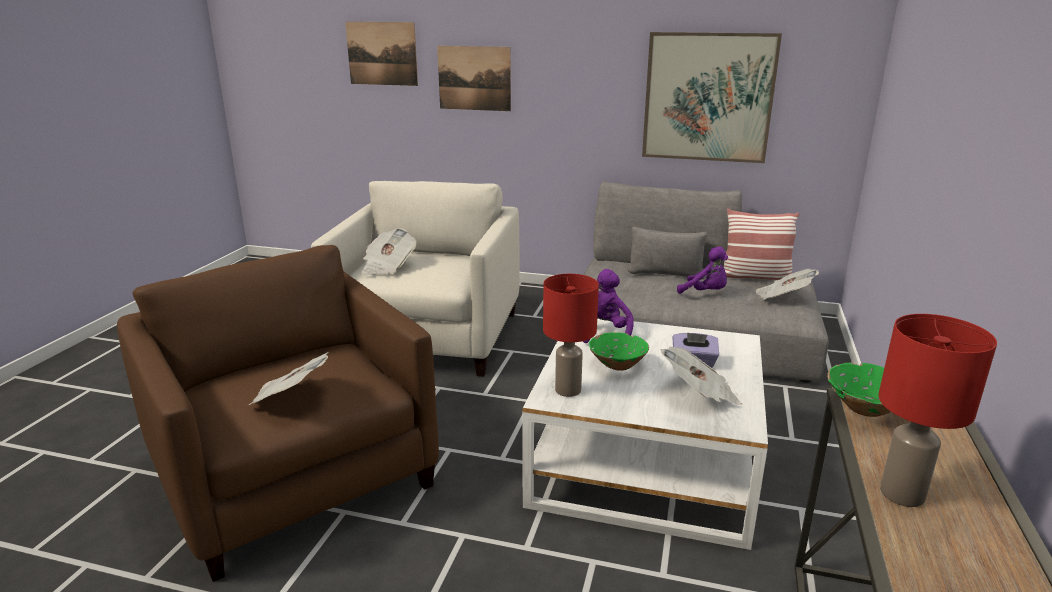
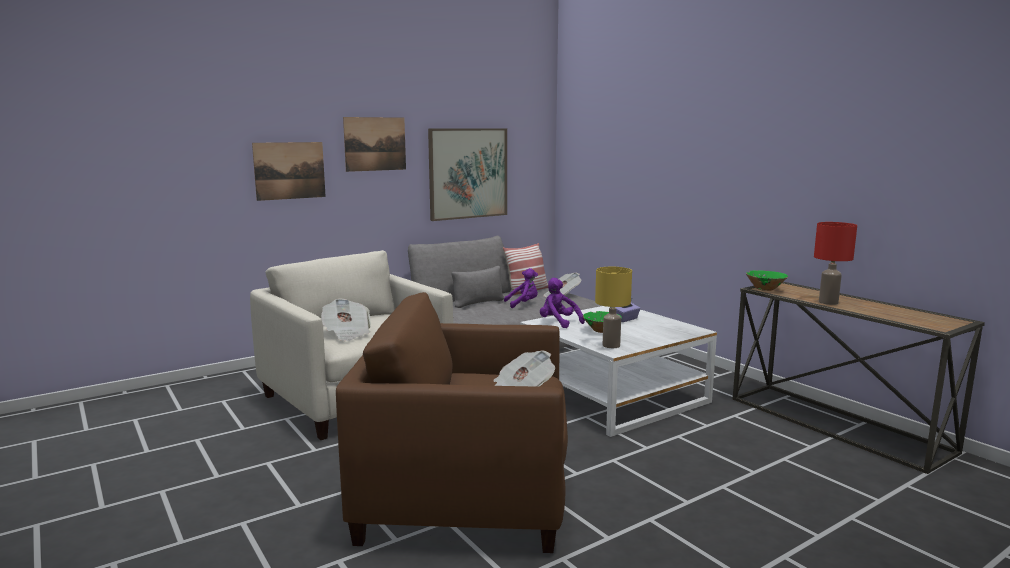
camera: 50 degrees left, 10 degrees down
picture [345,22,418,86] -> picture moved to [343,117,406,172]
red table lamp [543,274,599,397] -> yellow table lamp [595,267,632,348]
newspaper [660,347,742,405] -> none

